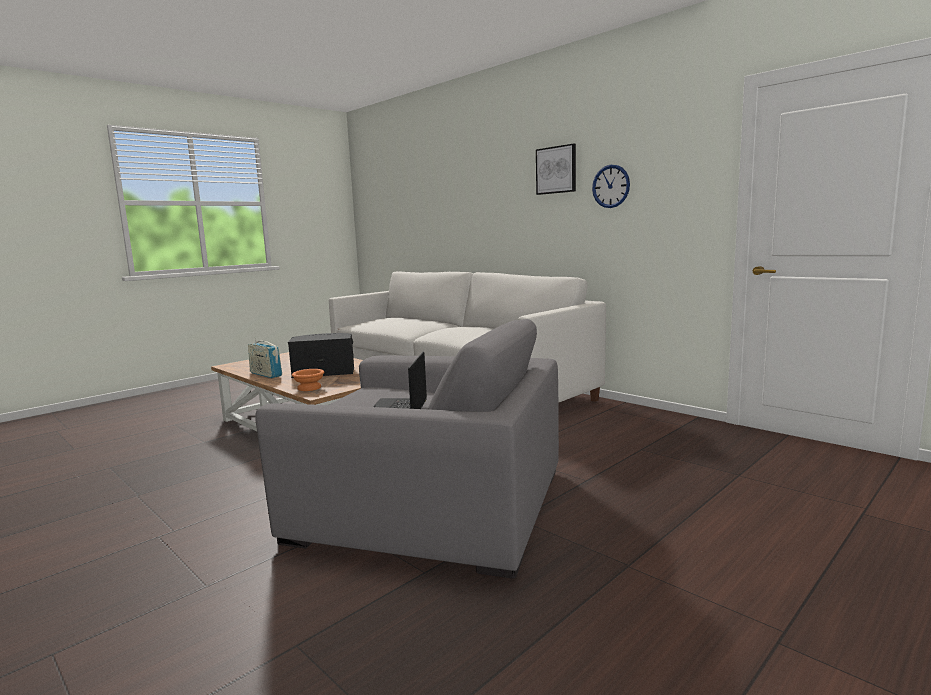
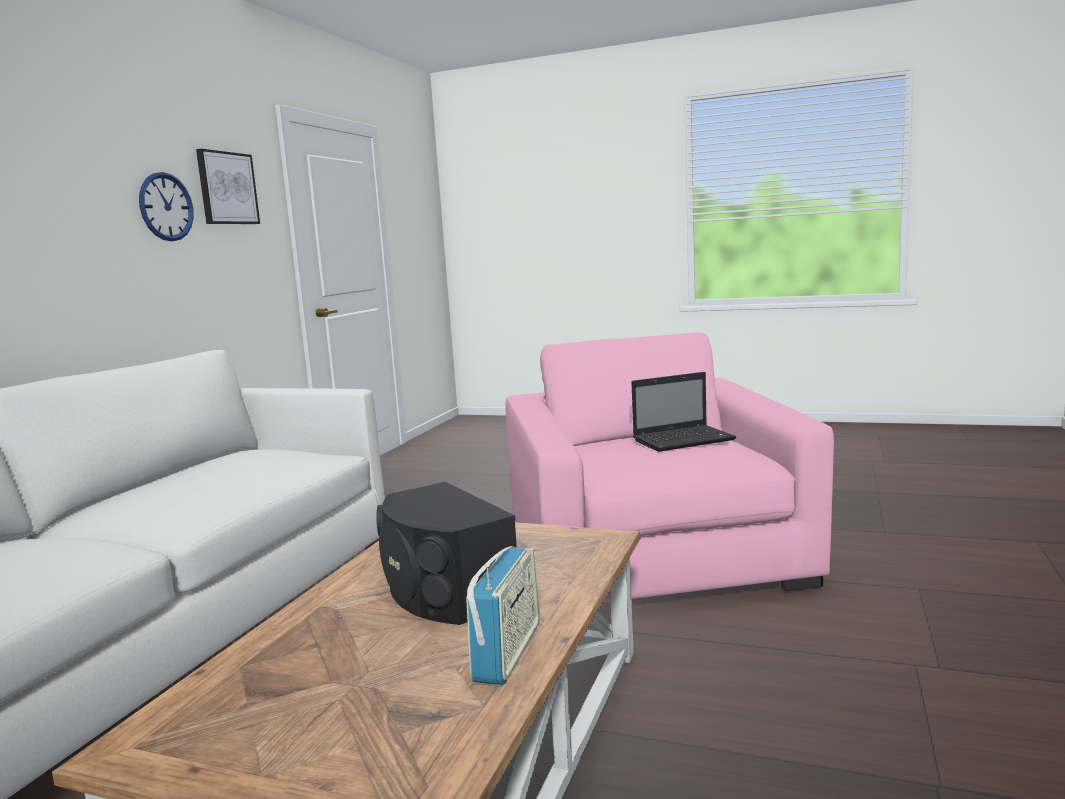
camera: 115 degrees left, 0 degrees up
grey armchair [255,319,559,579] -> pink armchair [505,332,834,602]
orange bowl [292,369,324,391] -> none
picture [536,144,576,195] -> picture moved to [196,149,260,224]

